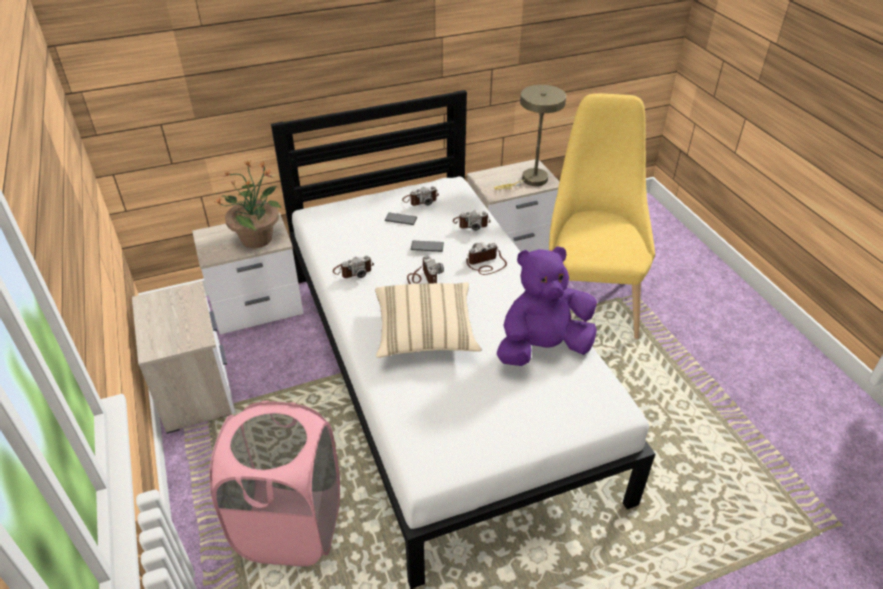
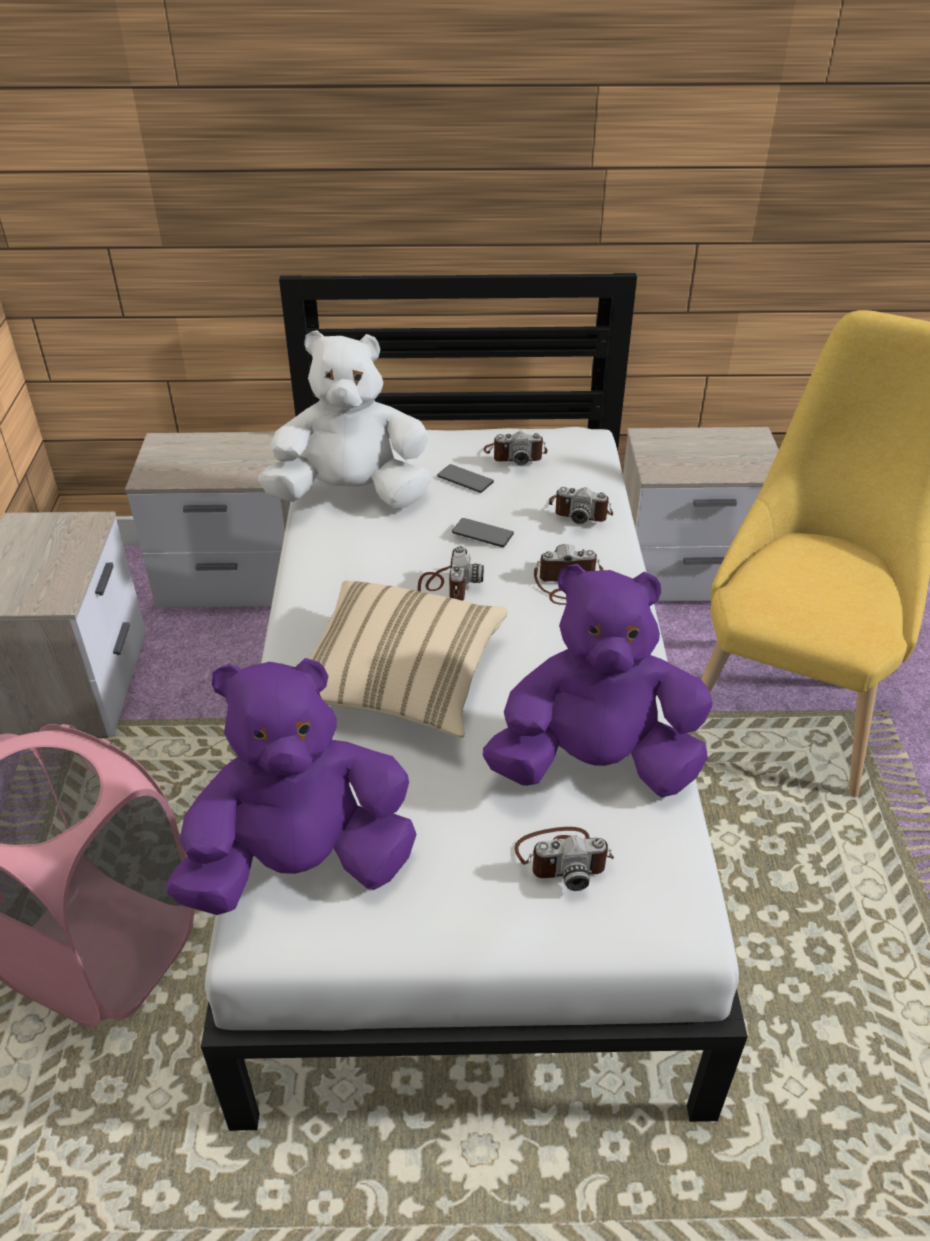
camera: 20 degrees right, 0 degrees up
potted plant [216,161,282,248] -> none
camera [333,255,374,278] -> camera moved to [514,827,614,891]
beige table lamp [494,85,566,190] -> none
none -> purple plush toy [166,658,417,915]
none -> white plush toy [258,330,431,508]

